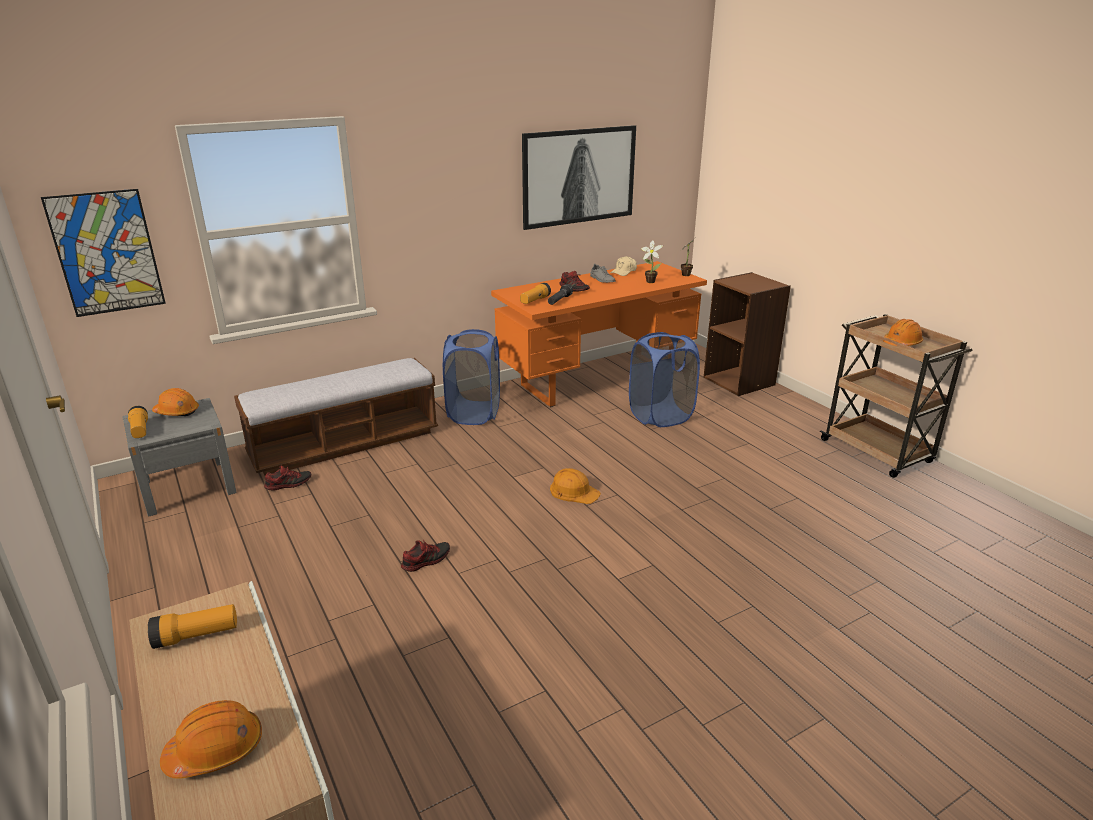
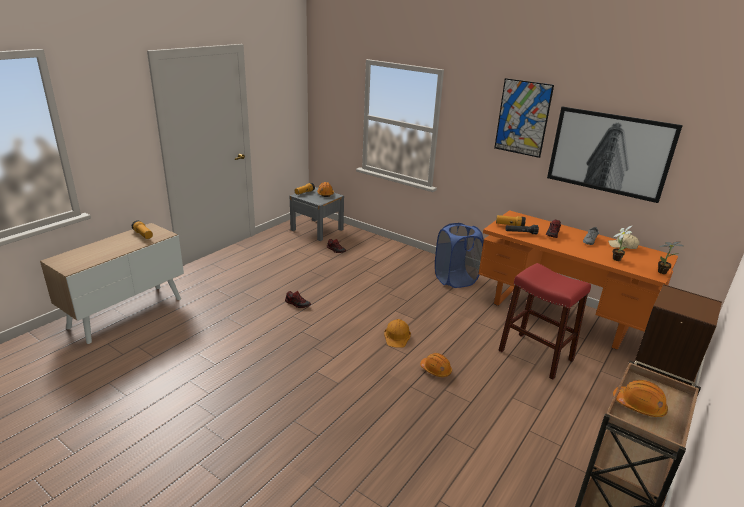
camera: 65 degrees right, 0 degrees up
picture [41,189,166,317] -> picture moved to [494,78,554,158]
orange hard hat [160,700,262,779] -> orange hard hat moved to [420,353,452,377]
bench [234,358,438,476] -> none
blue laundry basket [629,332,700,427] -> red stool [498,263,591,380]

